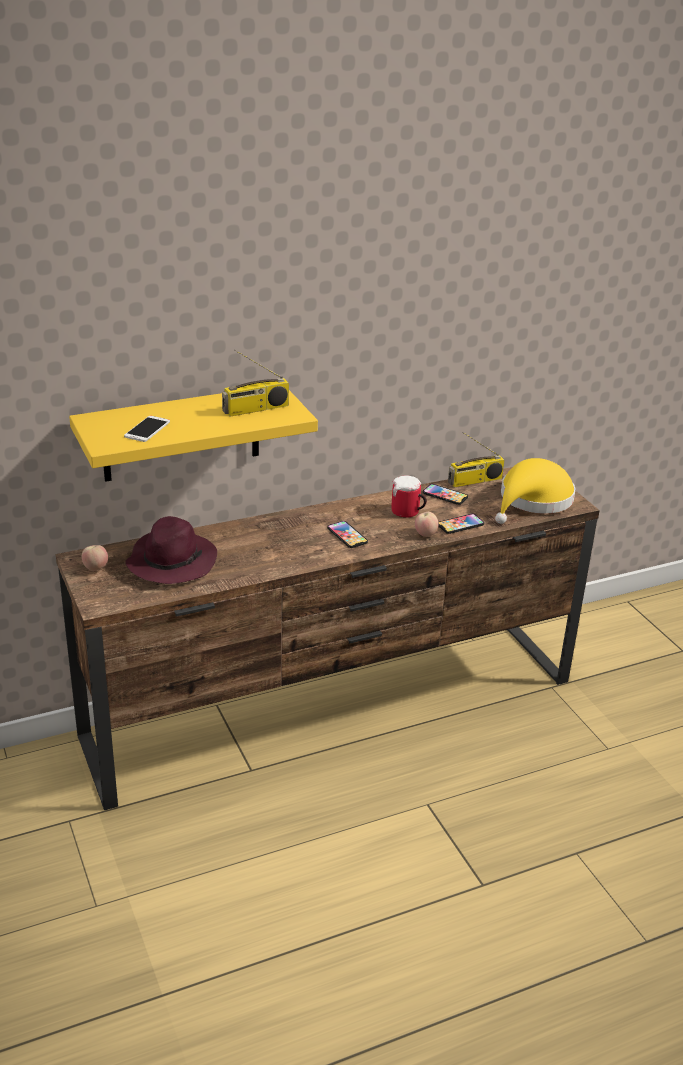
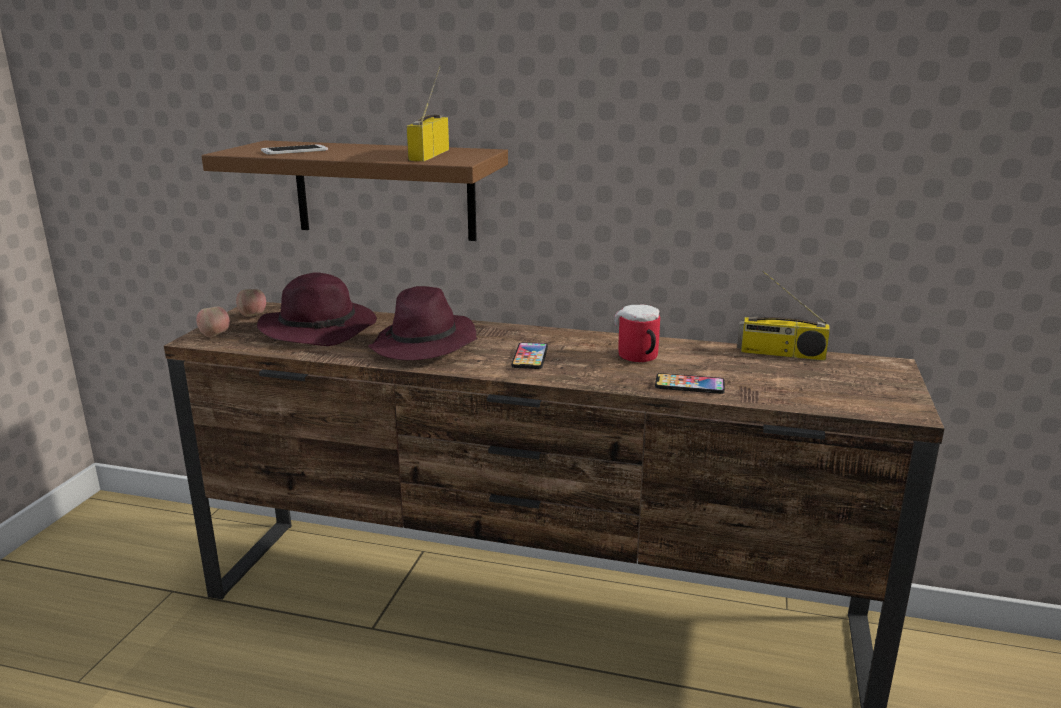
camera: 40 degrees right, 10 degrees down
yellow shelf [69,390,318,482] -> brown shelf [201,140,508,241]
radio [222,349,289,417] -> radio turned 90 degrees clockwise [406,66,449,161]
apple [415,512,438,537] -> apple moved to [196,306,230,337]
phone [423,484,468,505] -> none
yellow hat [495,458,575,524] -> none
none -> purple hat [368,286,478,361]

